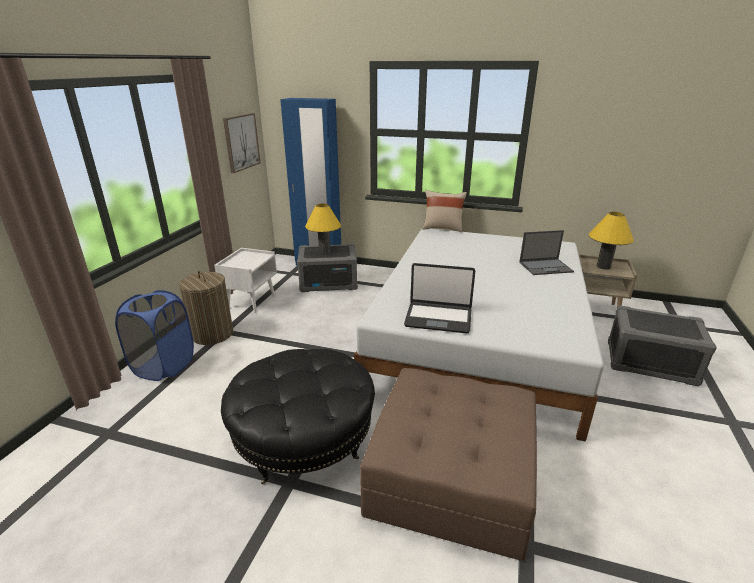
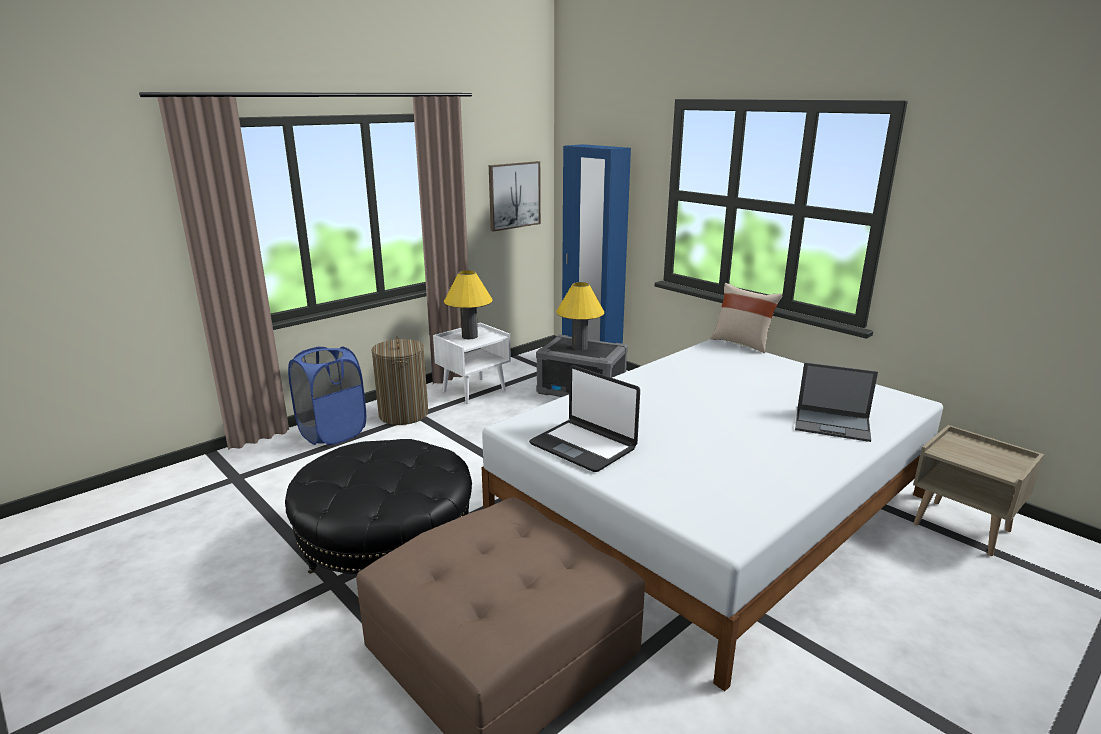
camera: 30 degrees right, 5 degrees down
yellow table lamp [589,212,634,270] -> yellow table lamp moved to [444,270,493,339]
grey storage box [608,306,717,386] -> none

